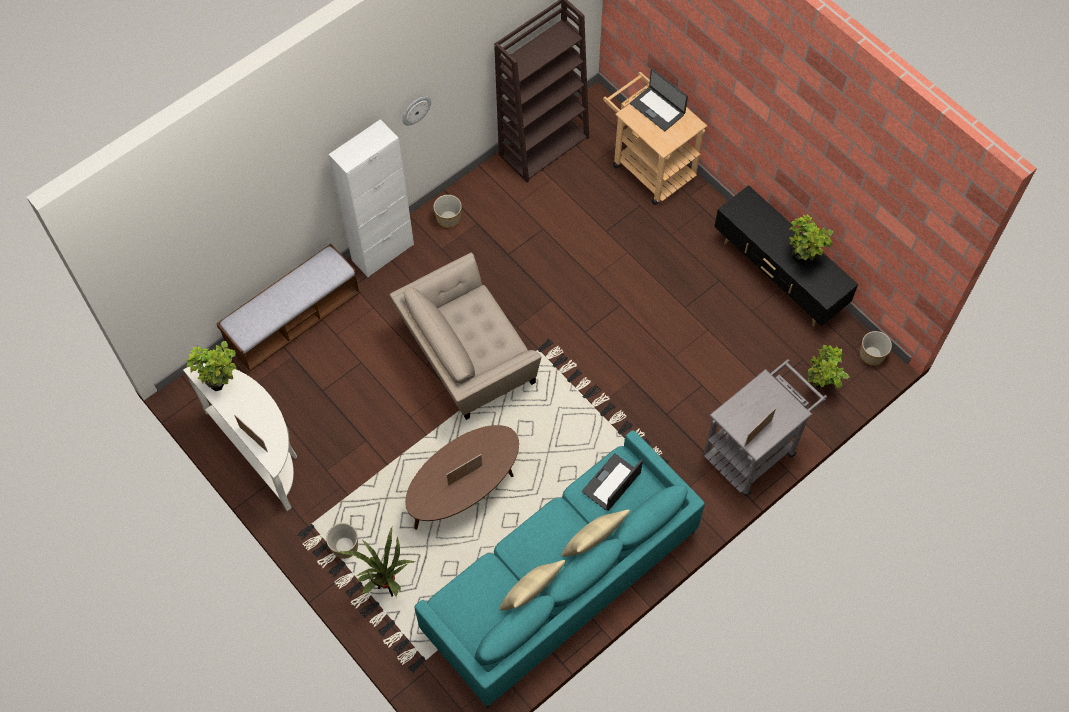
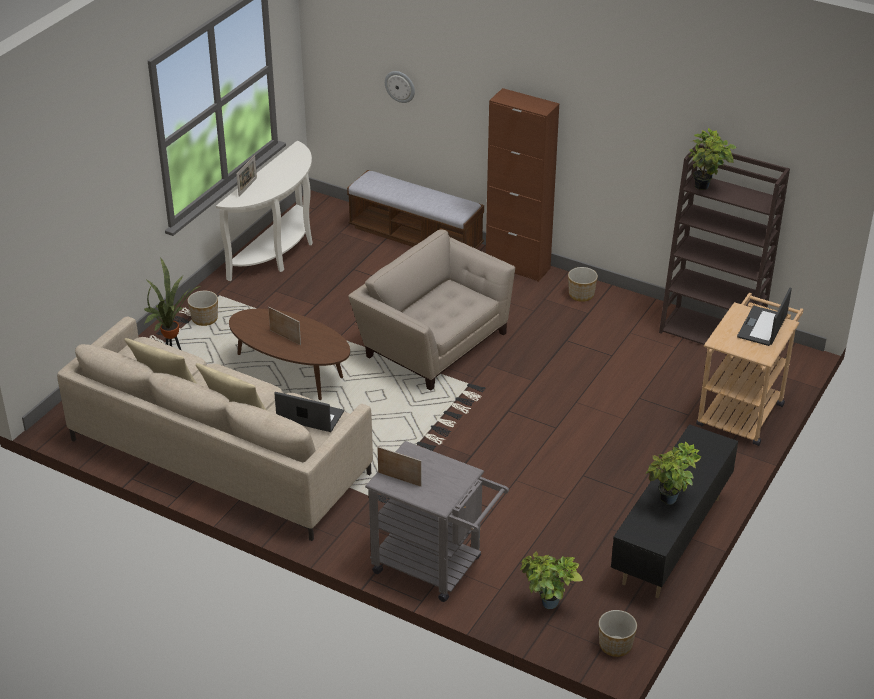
camera: 70 degrees right, 25 degrees down
potted plant [186,341,236,391] -> potted plant moved to [689,128,737,190]
white cabinet [328,119,414,277] -> brown cabinet [486,88,559,282]
wall clock [402,96,431,126] -> wall clock moved to [385,71,415,103]
turquoise sofa [414,430,705,709] -> beige sofa [57,316,373,541]

